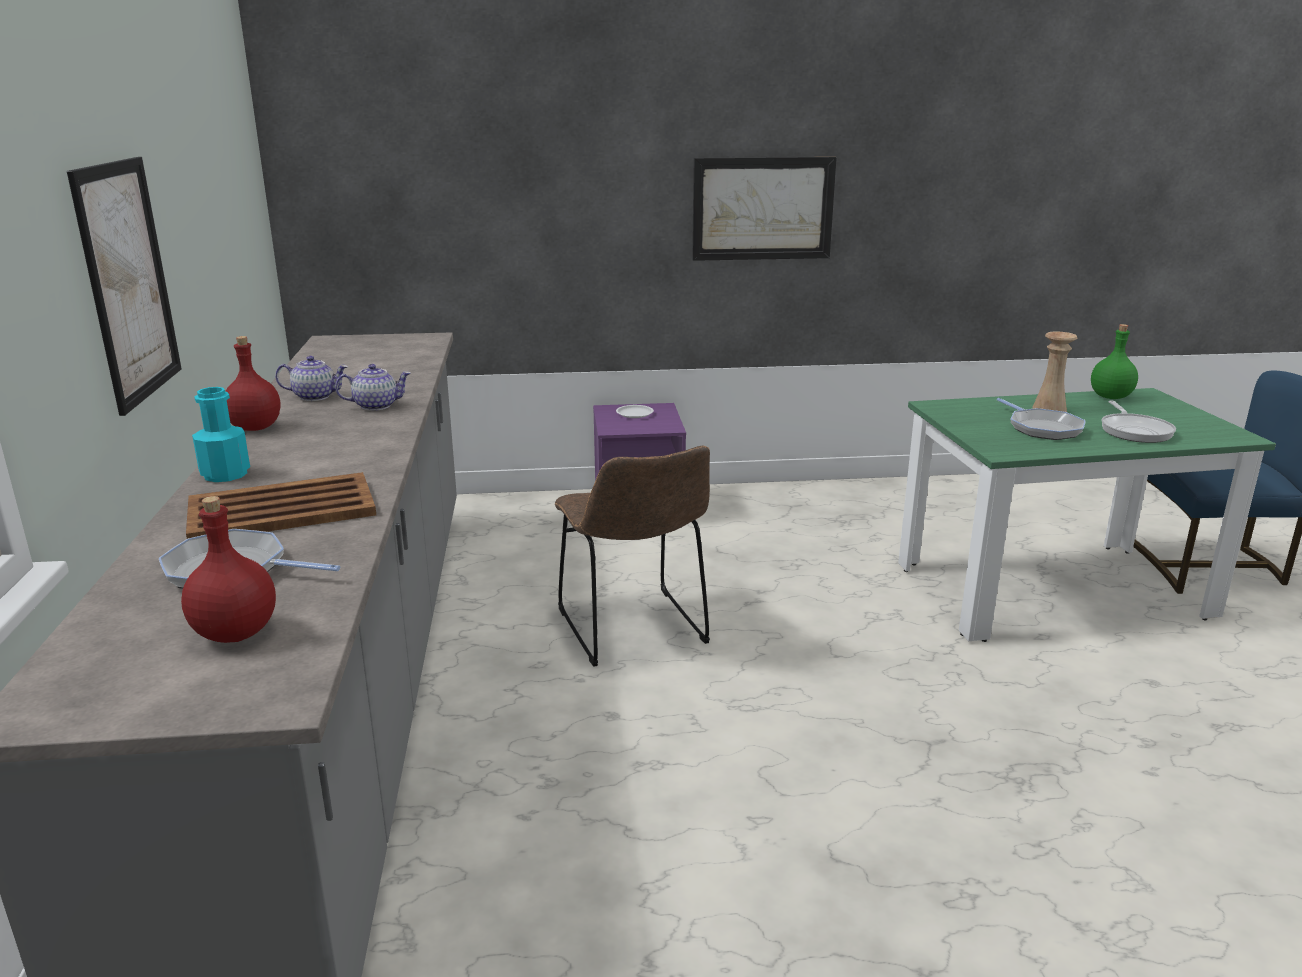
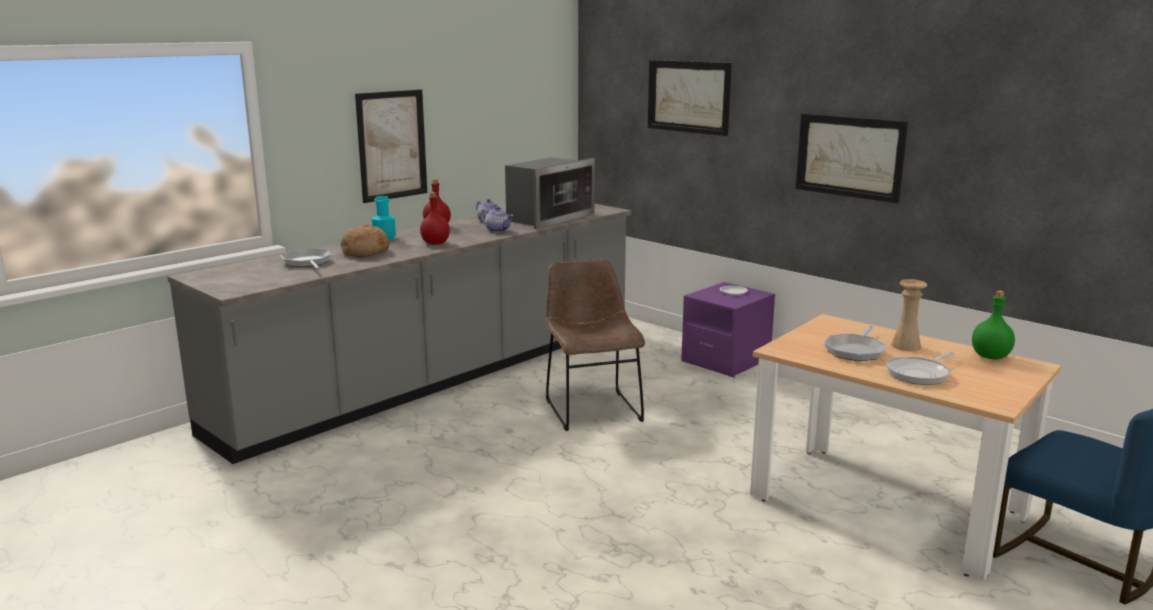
camera: 50 degrees right, 5 degrees down
red bottle [181,496,276,643] -> red bottle moved to [420,192,450,245]
brown tray [186,472,376,539] -> bread [341,224,390,257]
brown chair [554,446,710,667] -> brown chair turned 135 degrees clockwise [546,259,645,431]
green dining table [898,388,1276,642] -> beige dining table [750,314,1061,580]
none -> microwave [505,157,595,229]
none -> picture [648,60,732,136]

